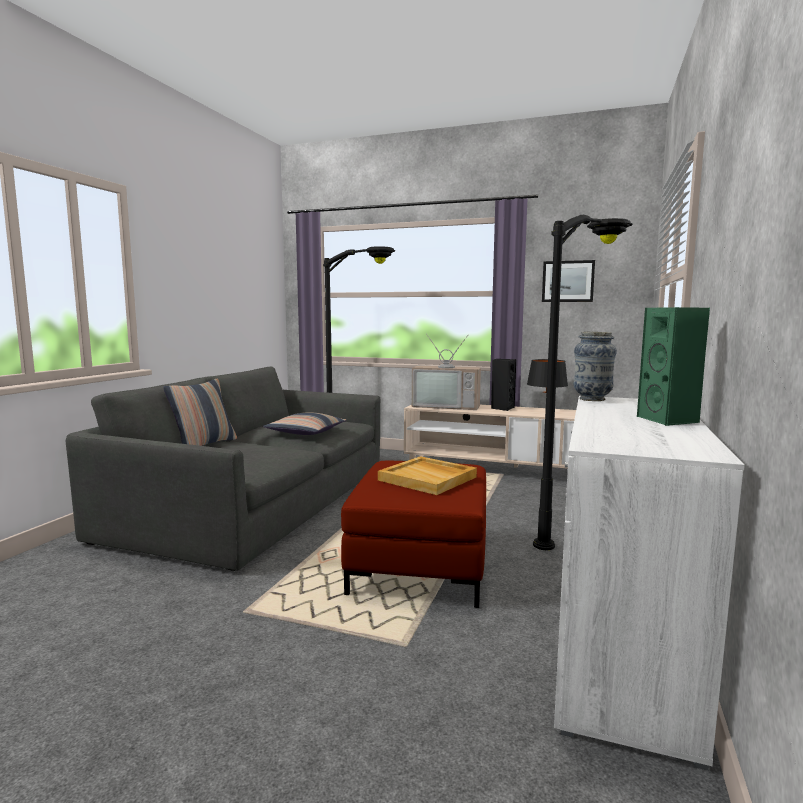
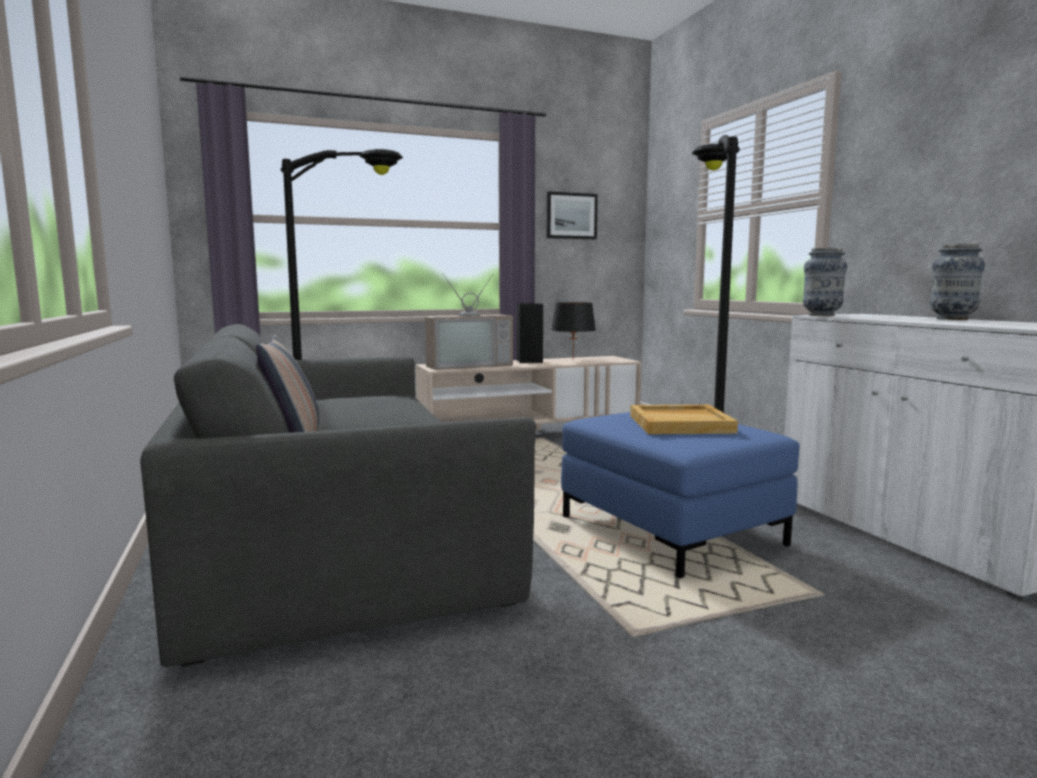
camera: 40 degrees left, 0 degrees up
pillow [263,413,346,435] -> none
red ottoman [341,461,486,608] -> blue ottoman [561,412,800,578]
green speaker [637,307,710,426] -> vase [930,244,985,320]

